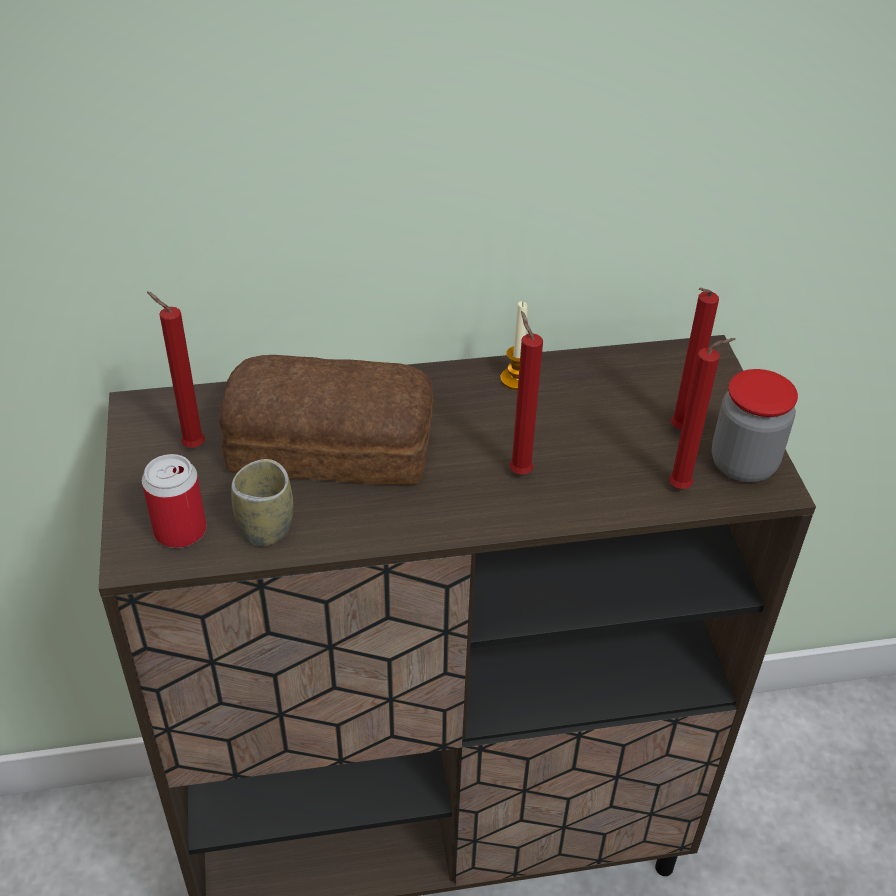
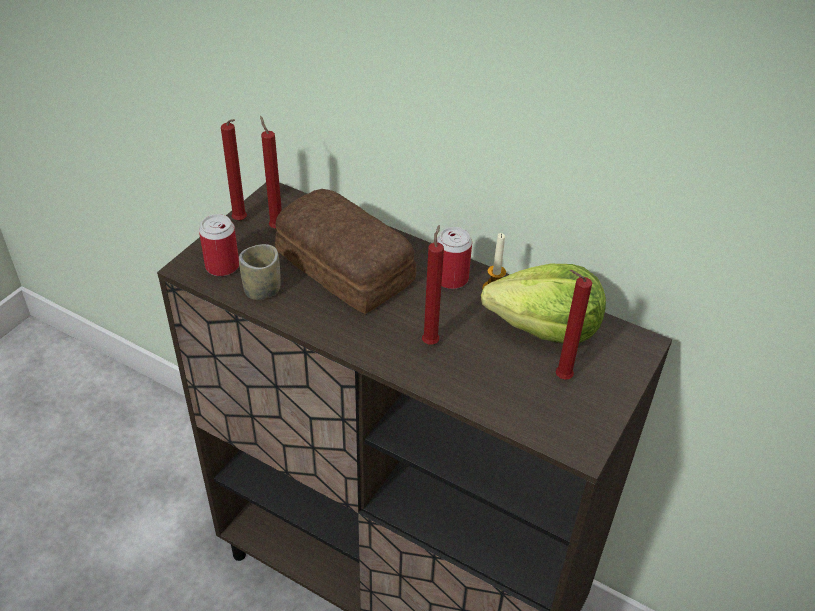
camera: 40 degrees right, 0 degrees up
red candle [669,338,735,489] -> red candle moved to [221,119,247,221]
jar [712,369,798,482] -> none
none -> can [437,227,472,289]
none -> lettuce [481,264,606,343]

